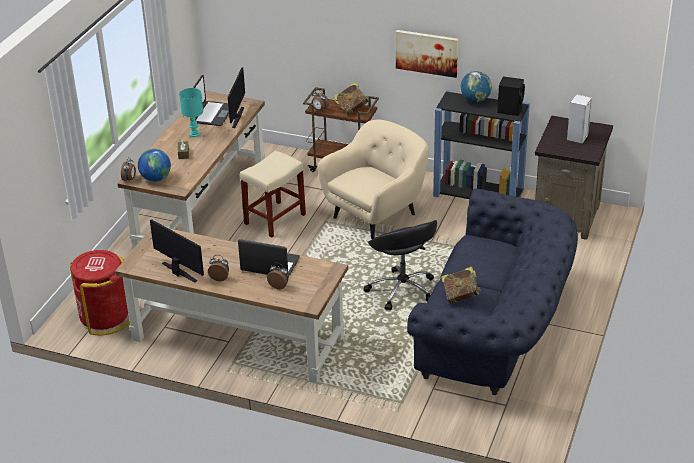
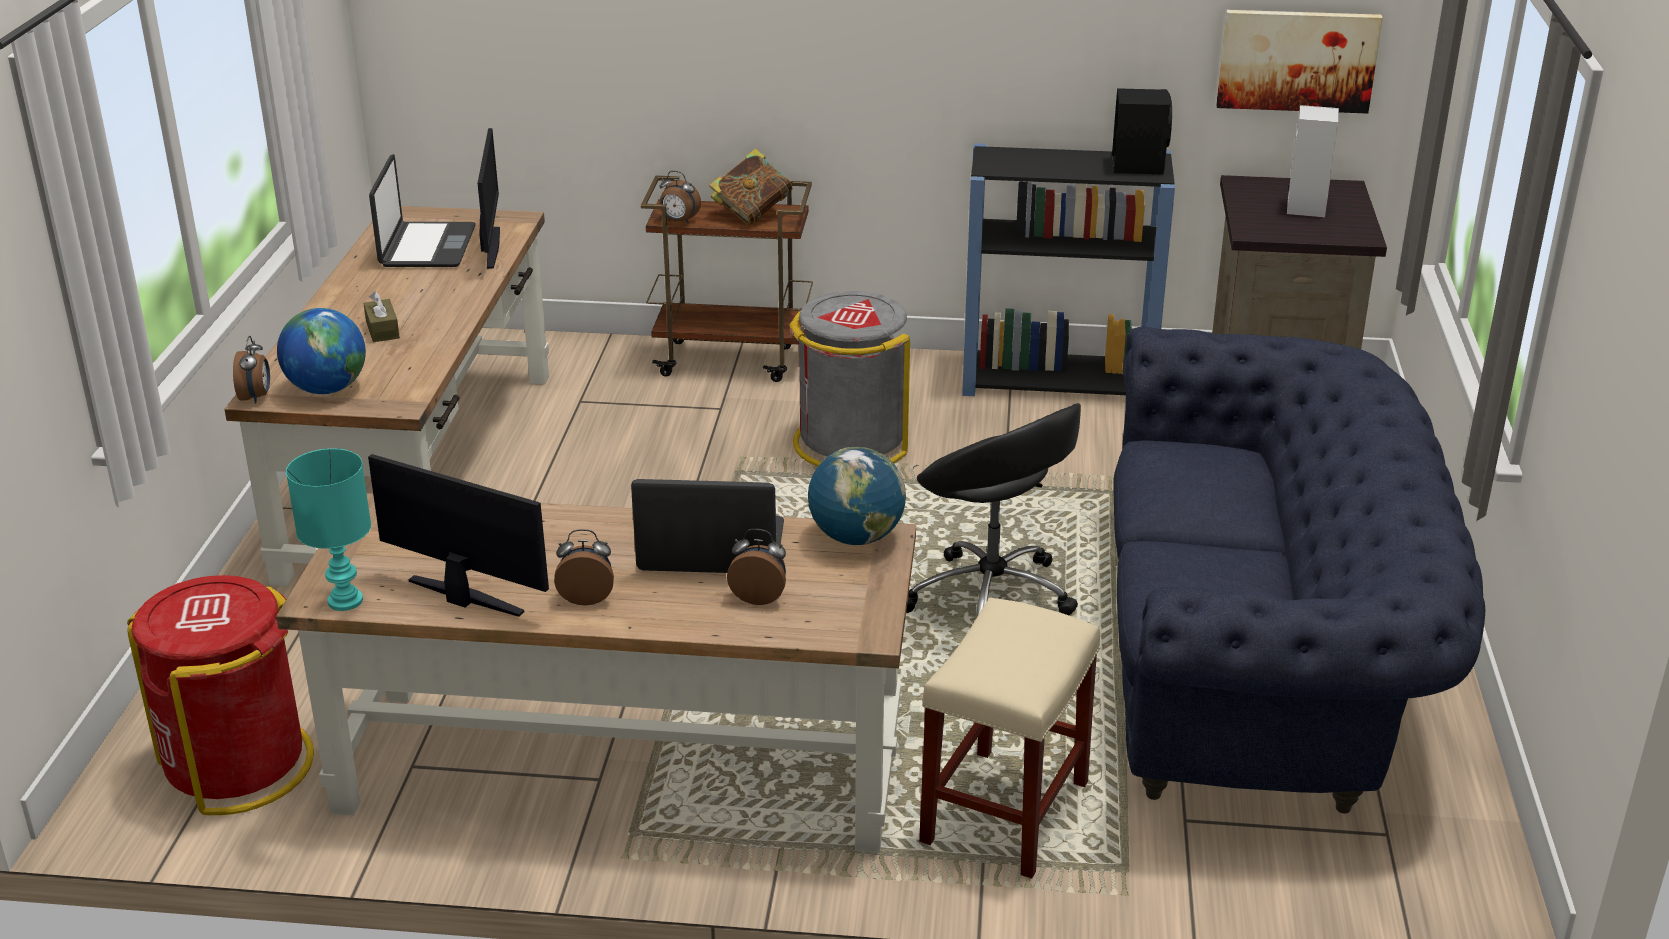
camera: 15 degrees left, 5 degrees down
turquoise table lamp [179,88,203,137] -> turquoise table lamp moved to [286,448,371,611]
beige stool [240,151,306,238] -> beige stool moved to [919,598,1101,879]
beige armchair [318,119,429,239] -> grey trash can [789,291,910,466]
picture [396,30,458,78] -> picture moved to [1216,10,1383,114]
book [441,267,481,304] -> none
globe [461,71,492,103] -> globe moved to [808,447,906,545]

